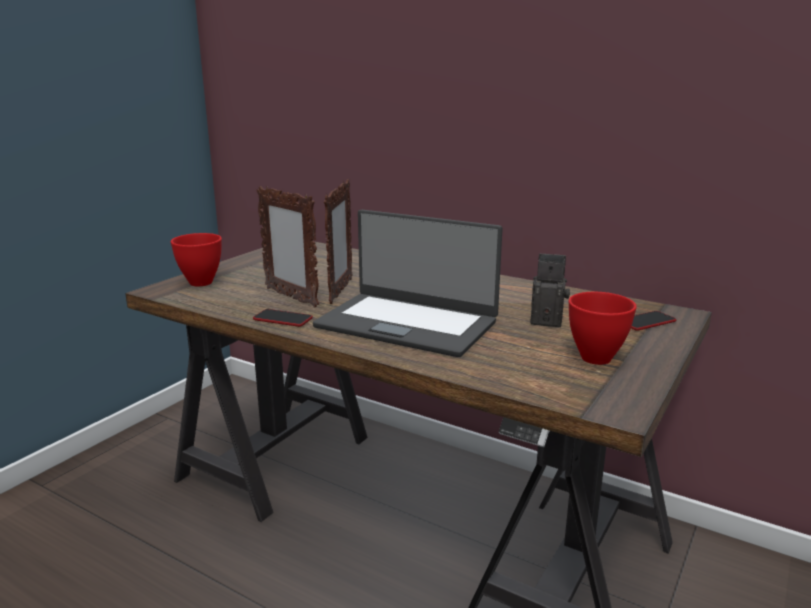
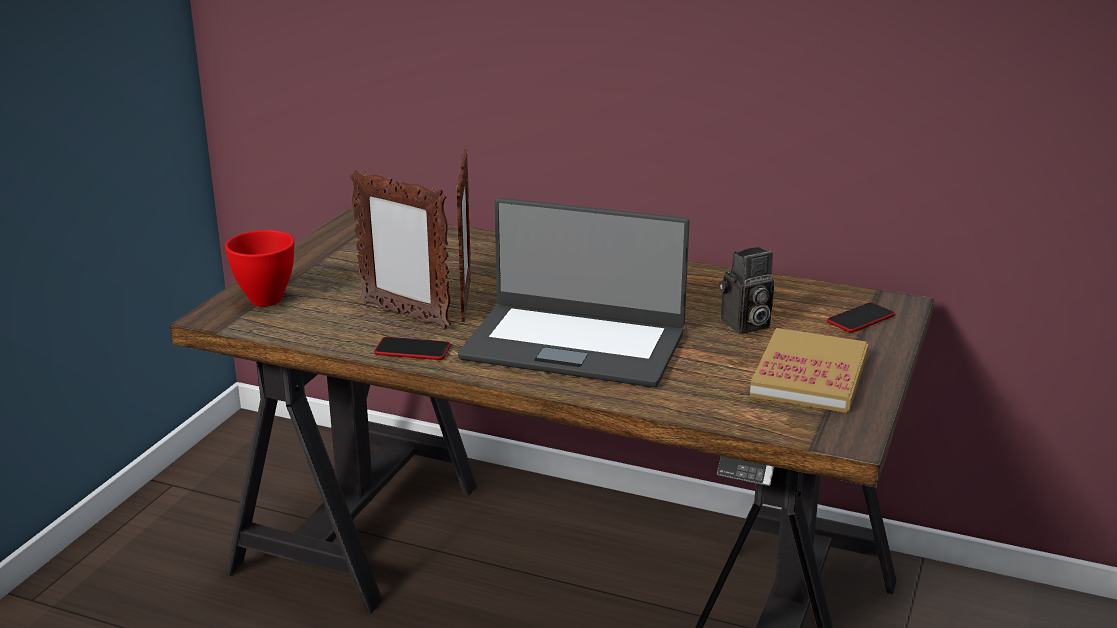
camera: 10 degrees left, 5 degrees up
camera [530,254,570,327] -> camera turned 150 degrees clockwise [719,247,774,334]
red bowl [569,292,637,365] -> book [750,328,868,413]

